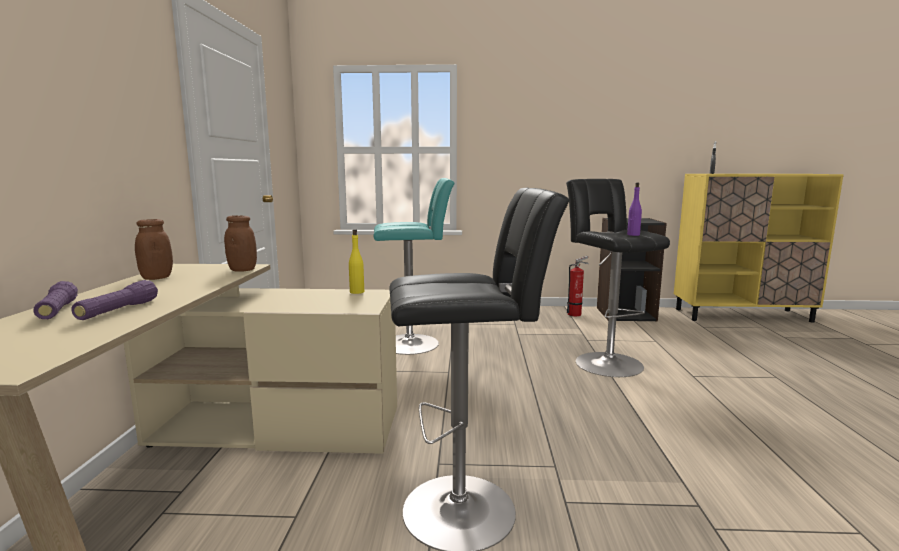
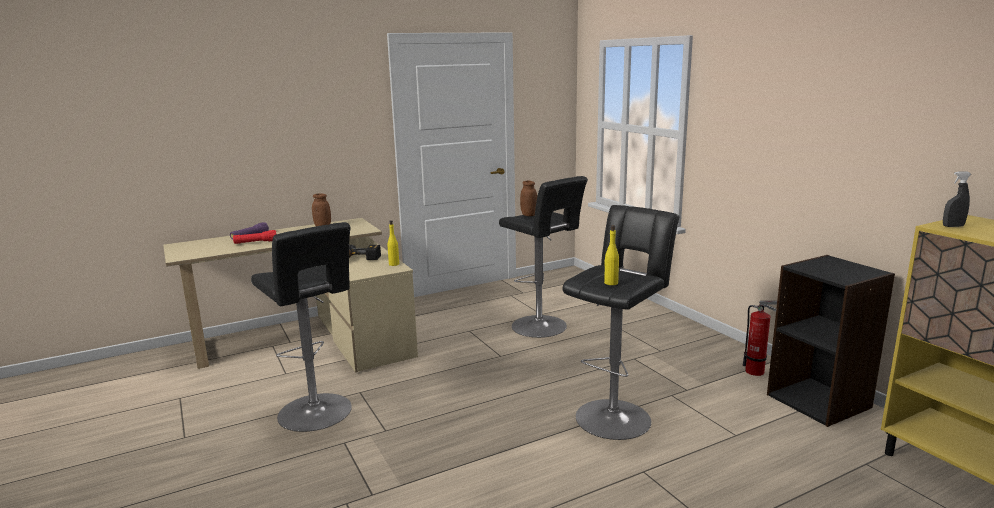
camera: 60 degrees right, 5 degrees up
purple flashlight [71,280,158,320] -> red flashlight [233,230,276,244]
brown jar [224,215,257,272] -> brown jar moved to [520,181,537,216]
turquoise stool [373,178,454,355] -> black stool [499,176,588,338]
purple bottle [627,183,642,236] -> yellow bottle [604,225,619,285]
none -> power drill [349,245,381,260]

